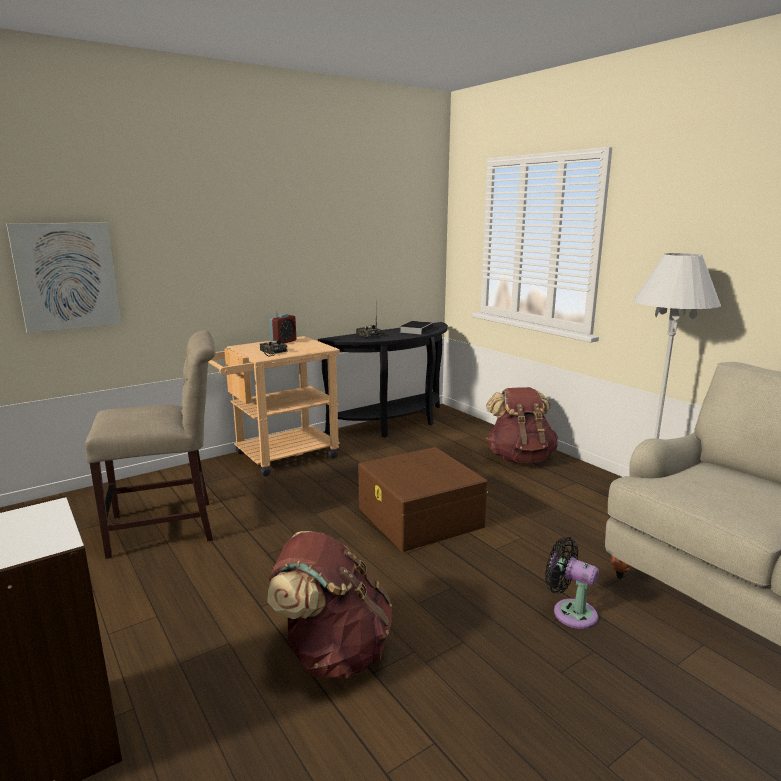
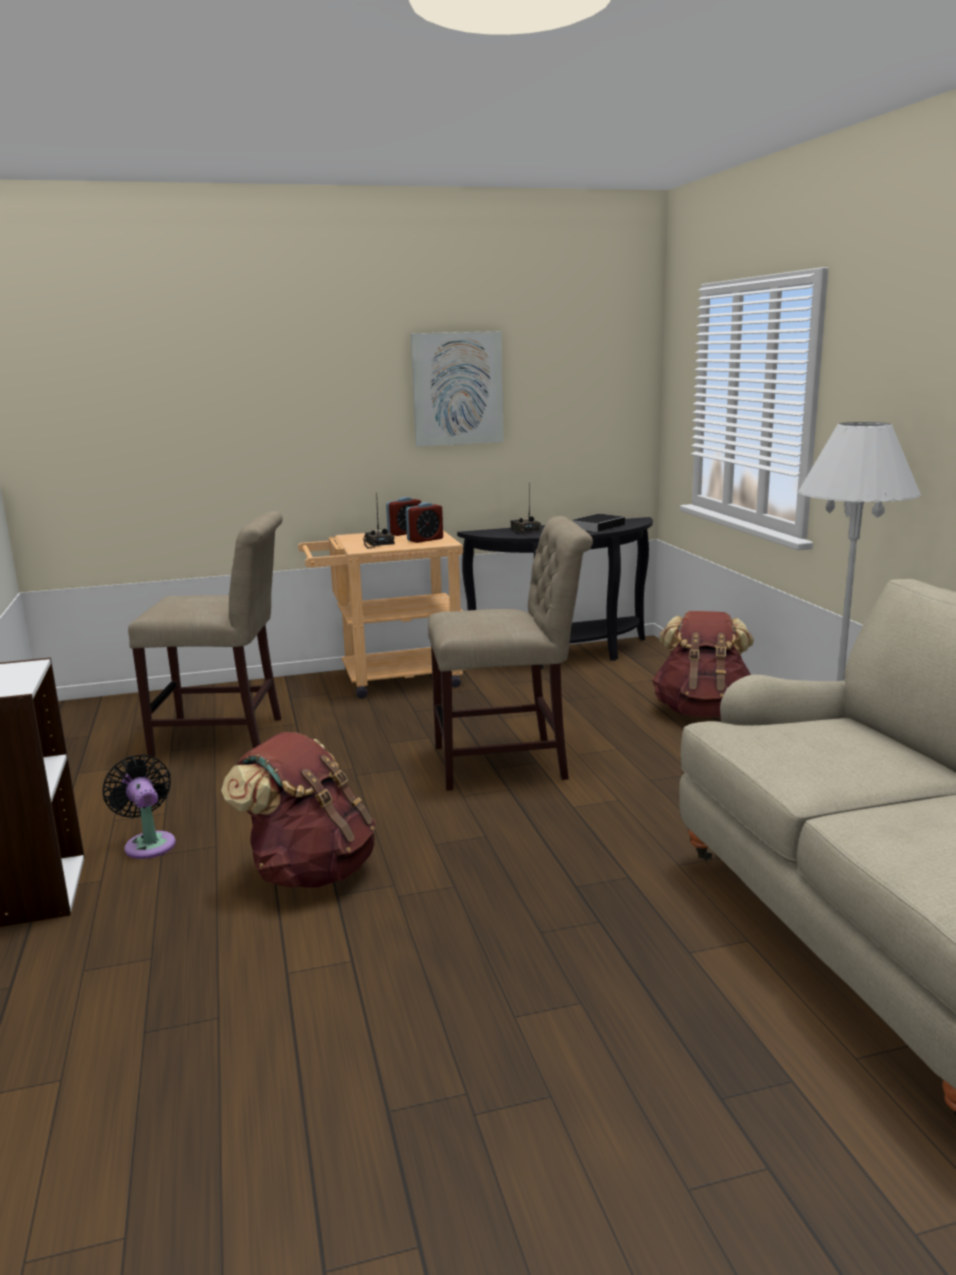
camera: 20 degrees right, 0 degrees up
picture [6,222,121,333] -> picture moved to [411,331,503,447]
brown storage box [358,447,488,552] -> beige chair [428,516,593,791]
black fan [545,537,599,629] -> black fan moved to [103,755,176,859]
none -> alarm clock [406,502,443,543]

